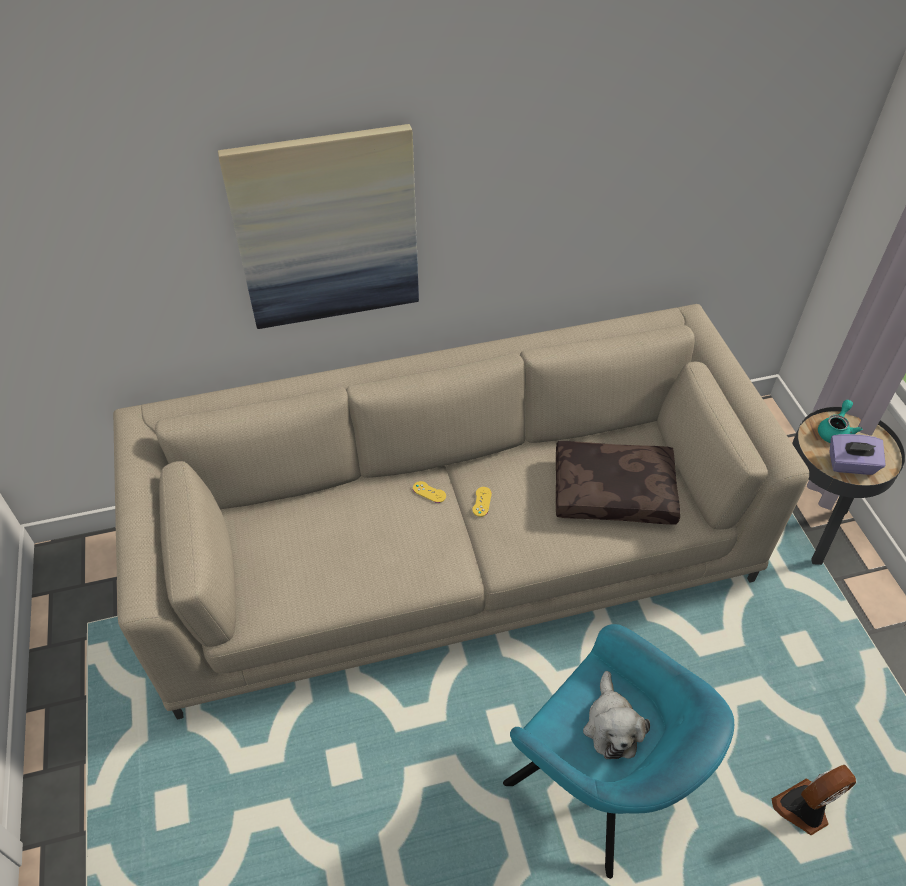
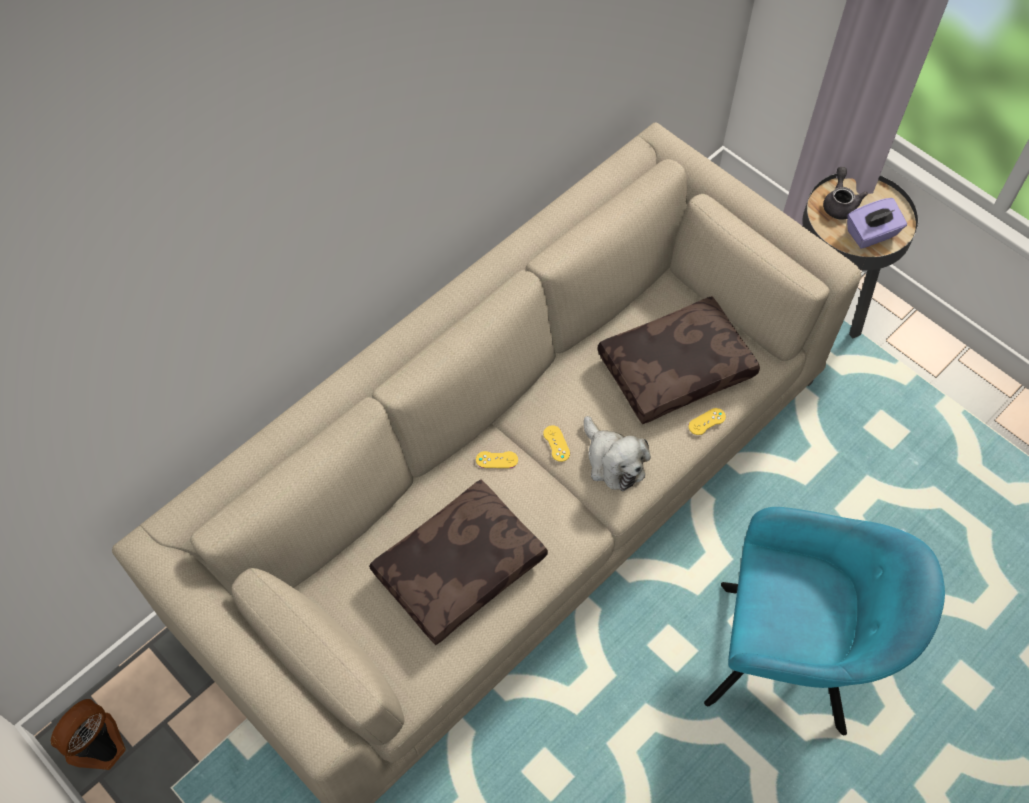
camera: 30 degrees left, 10 degrees up
picture [218,124,419,329] -> none
plush toy [583,671,650,759] -> plush toy moved to [584,416,651,491]
fan [772,765,856,835] -> fan moved to [51,699,126,770]
turquoise teapot [818,400,862,443] -> grey teapot [823,167,868,220]
none -> brown pillow [369,479,548,645]
none -> yellow game controller [689,408,726,435]

